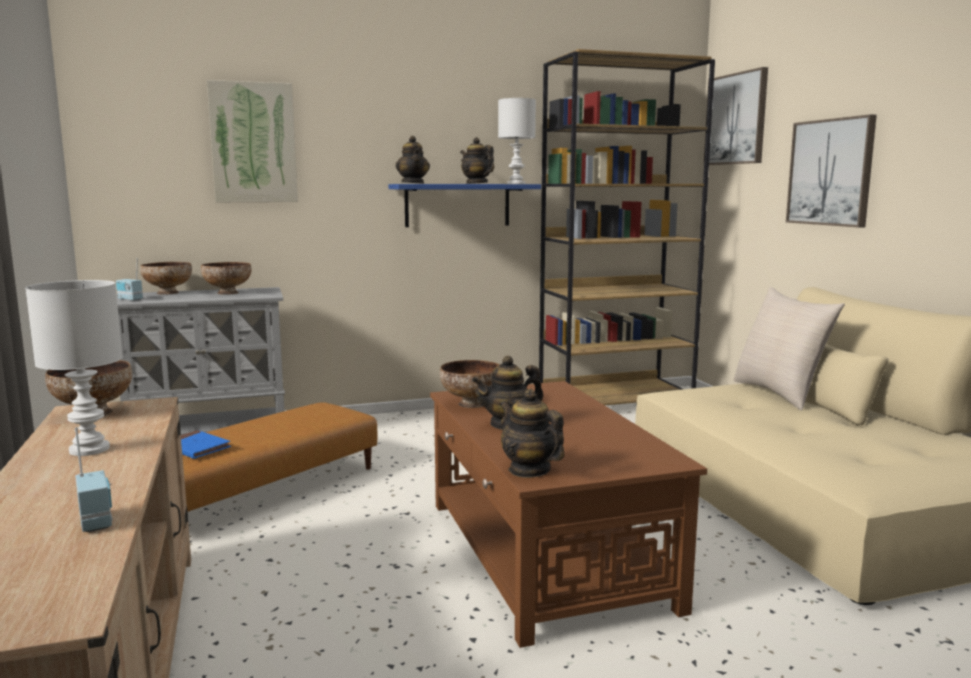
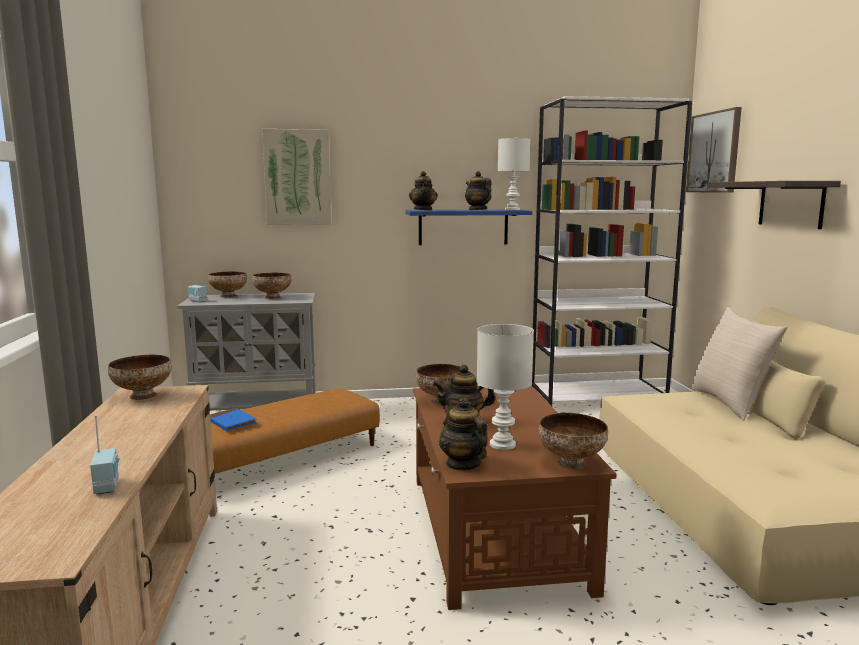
camera: 10 degrees right, 0 degrees up
white table lamp [25,280,123,456] -> white table lamp moved to [477,324,534,450]
brown bookcase [539,49,715,406] -> white bookcase [532,96,692,406]
picture [786,114,877,228] -> shelf [707,181,841,229]
none -> bowl [539,413,608,469]

